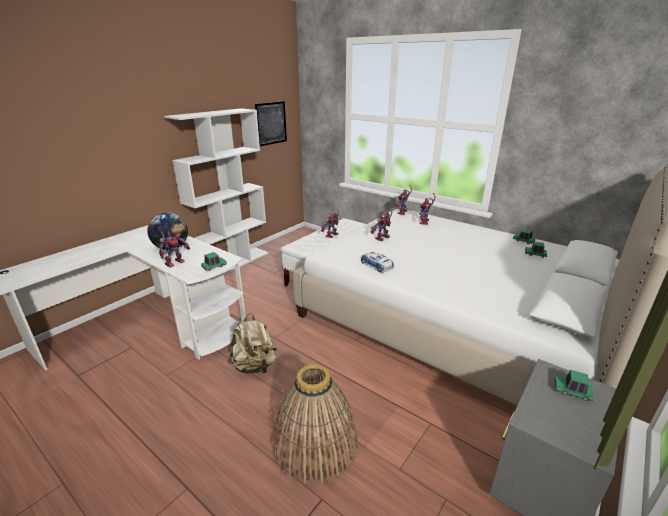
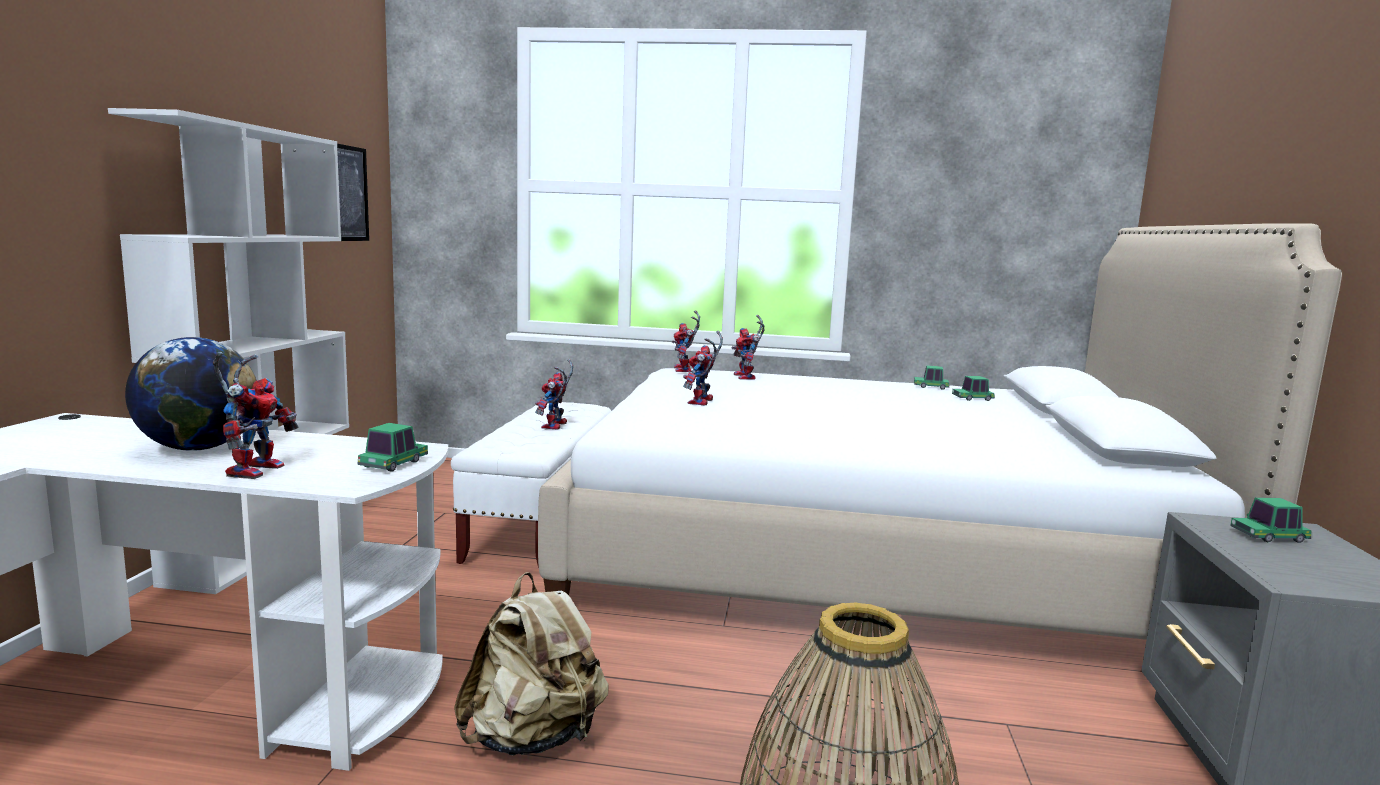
camera: 30 degrees left, 15 degrees down
toy car [361,252,394,273] -> none

